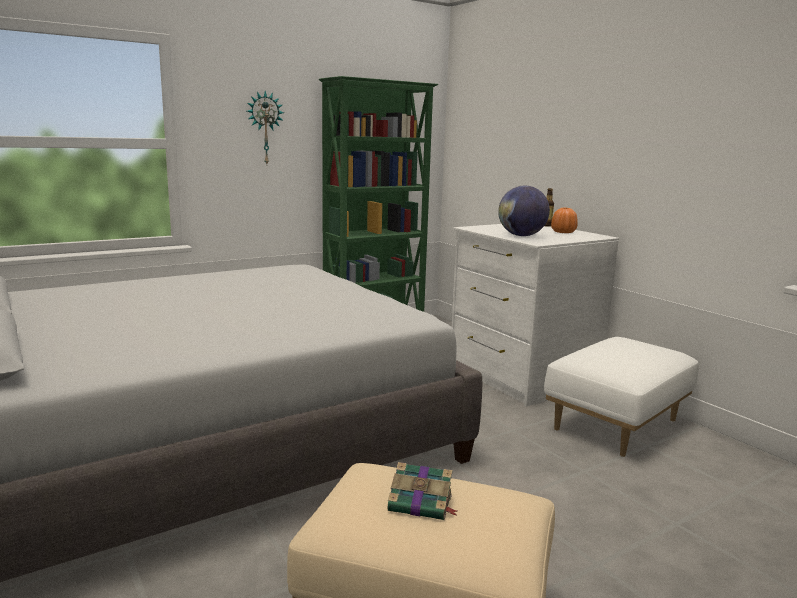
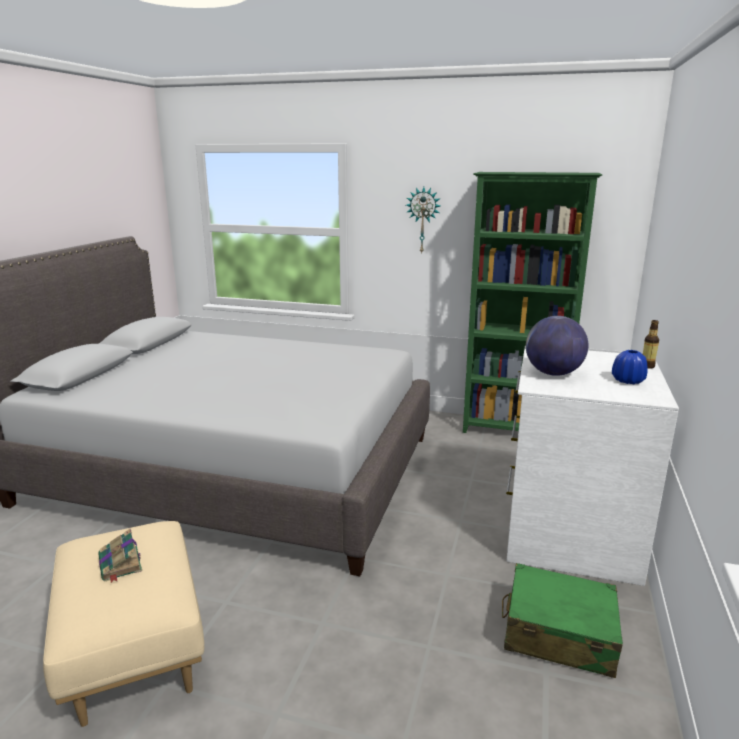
camera: 50 degrees right, 5 degrees up
white ottoman [544,337,699,457] -> green suitcase [502,563,623,678]
orange vase [551,208,578,233] -> blue vase [612,350,648,384]

